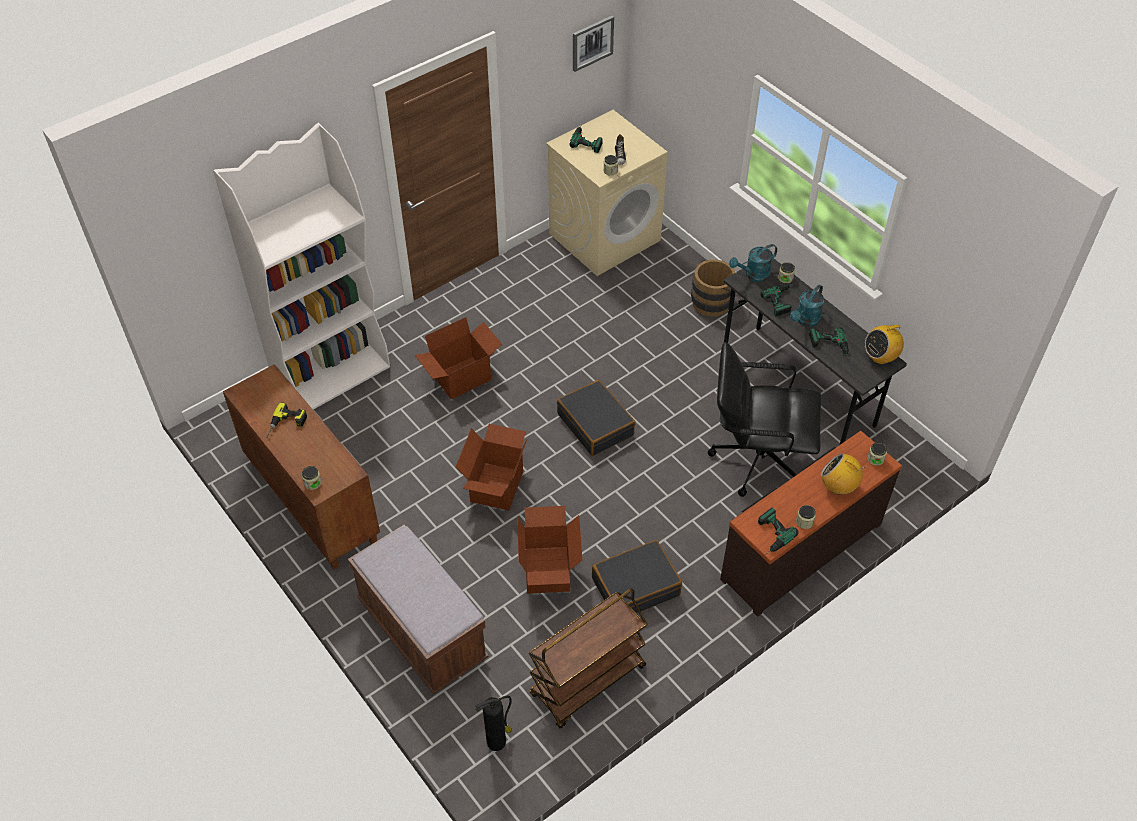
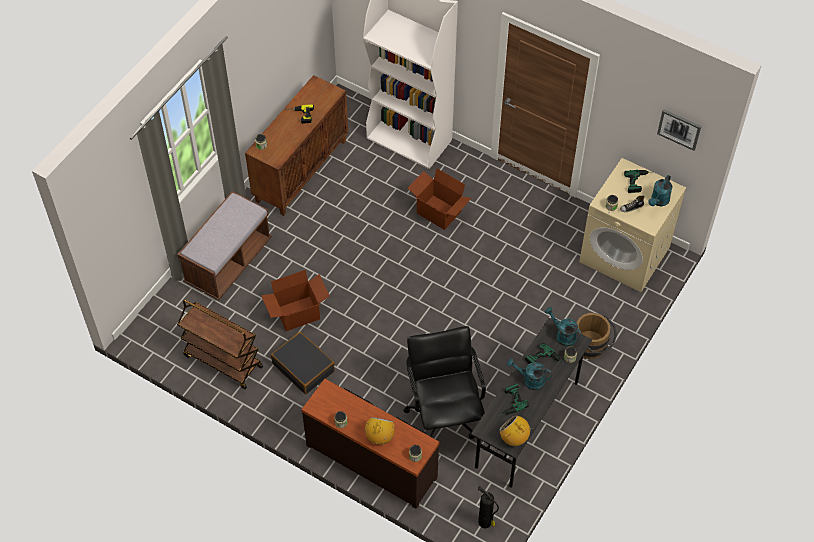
camera: 70 degrees right, 5 degrees up
cardboard box [456,424,528,510] -> none
fire extinguisher [475,696,512,751] -> fire extinguisher moved to [478,486,499,528]
black suitcase [557,380,635,456] -> none
power drill [758,508,799,556] -> none
none -> turquoise watering can [648,175,673,206]

